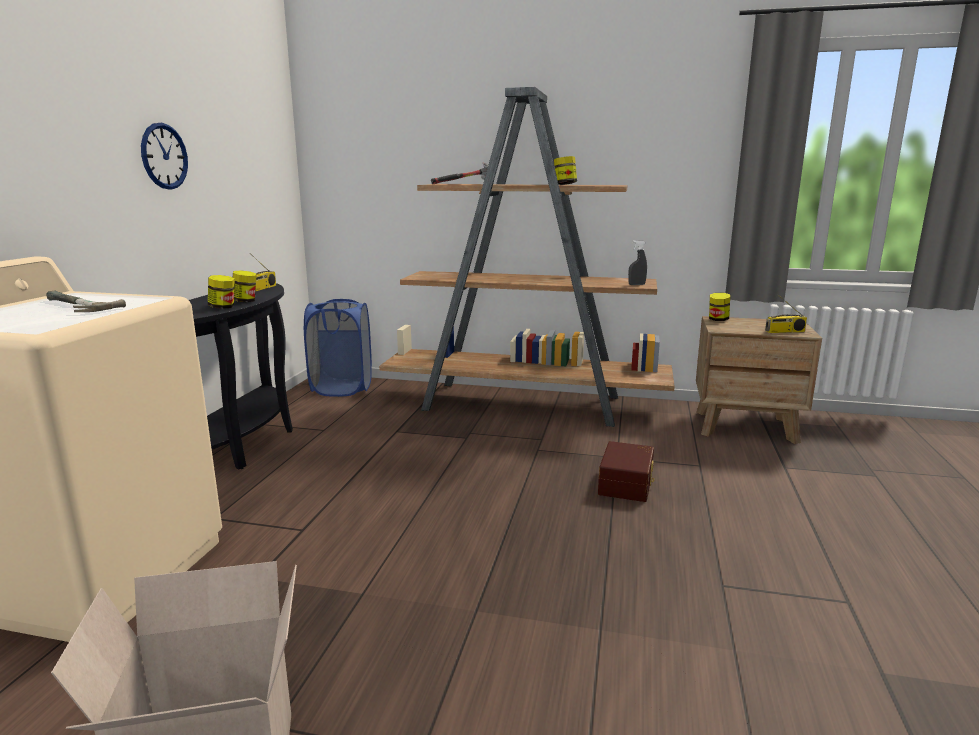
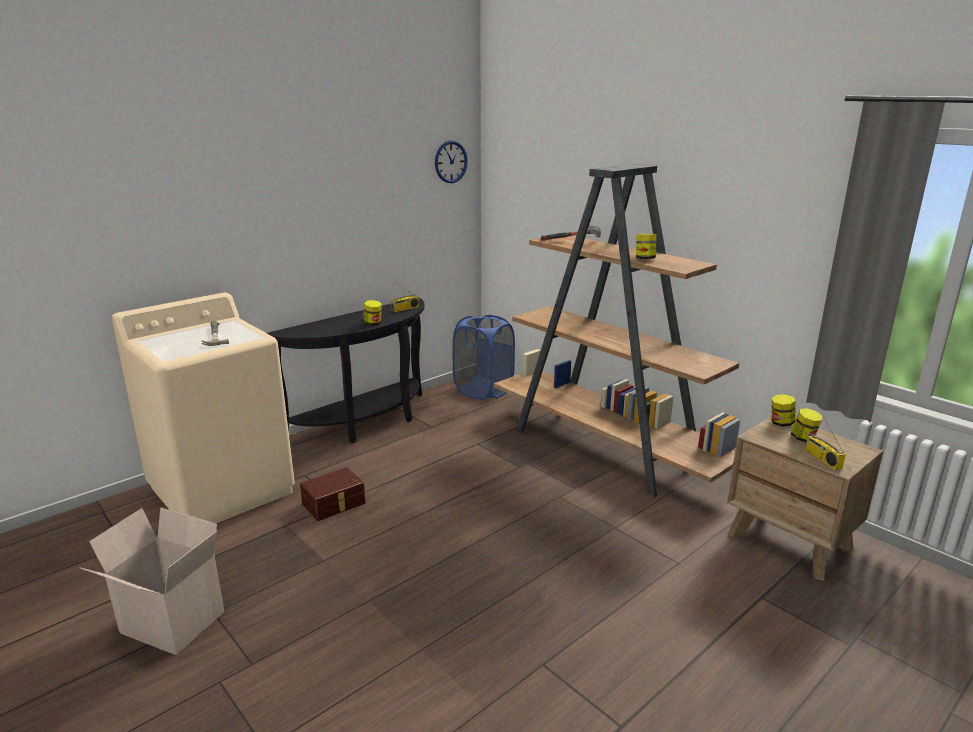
camera: 35 degrees right, 5 degrees up
wall clock [141,123,188,190] -> wall clock moved to [435,140,468,183]
jar [208,275,235,309] -> jar moved to [791,408,823,443]
brown storage box [598,441,655,502] -> brown storage box moved to [300,467,366,521]
grey spray bottle [628,240,647,285] -> none
radio [765,294,807,333] -> radio turned 45 degrees clockwise [805,416,846,470]

